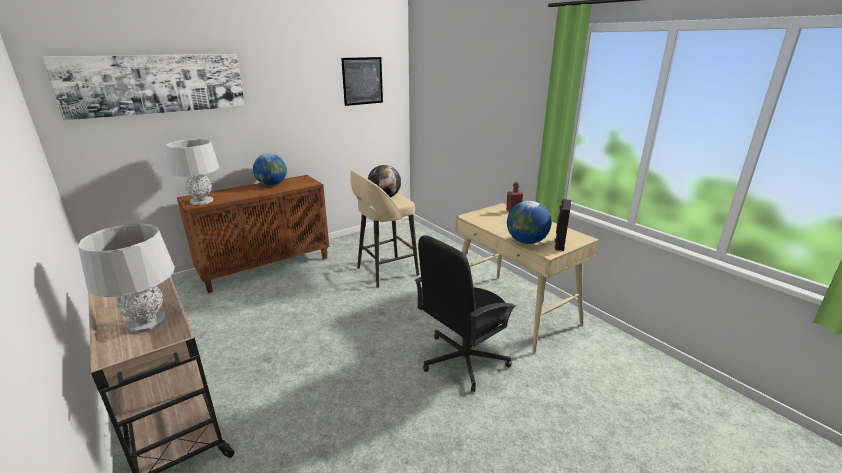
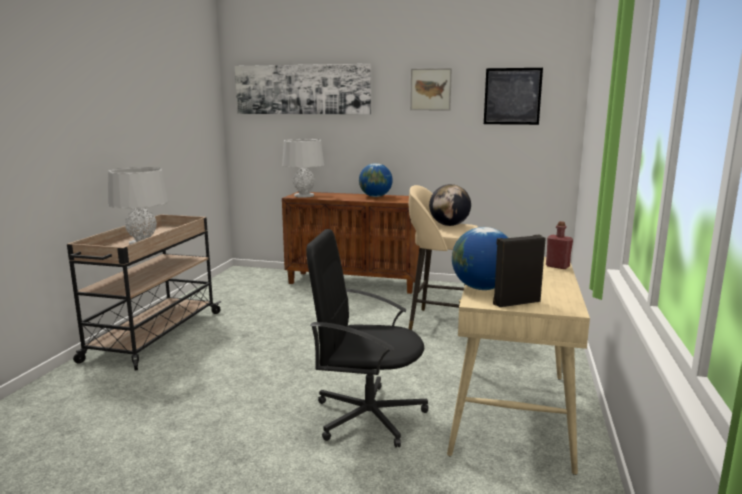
camera: 50 degrees right, 10 degrees down
none -> picture [410,68,452,110]

